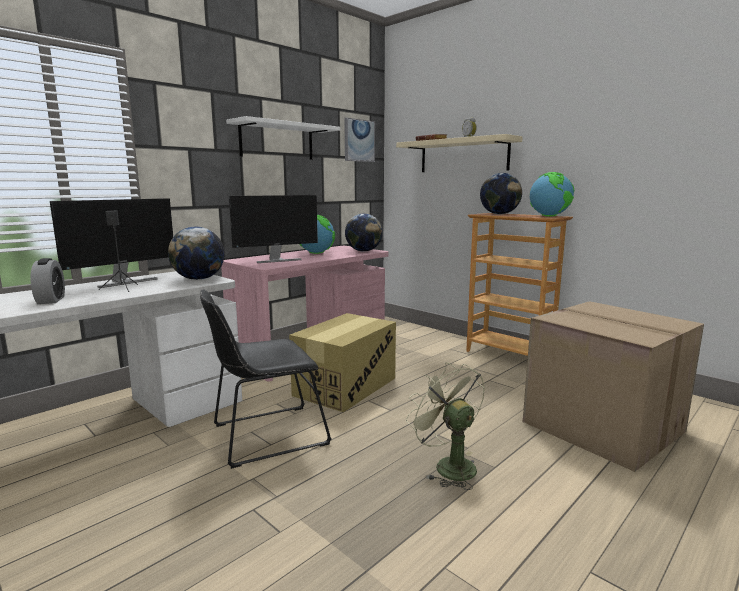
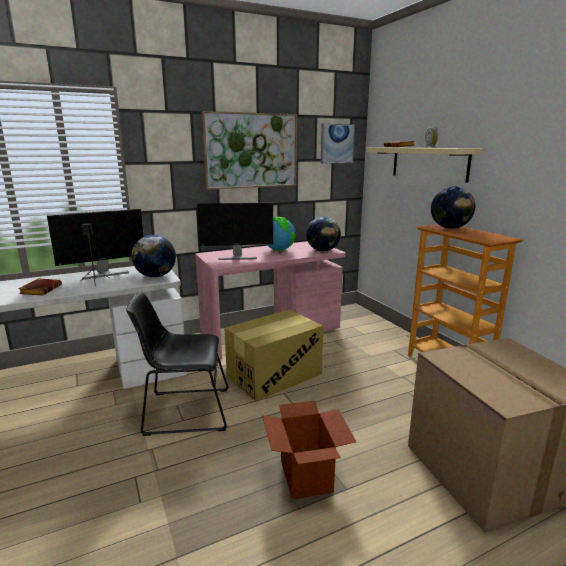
camera: 20 degrees right, 5 degrees up
alarm clock [31,258,65,304] -> brown book [18,278,62,296]
white shelf [226,116,341,160] -> picture [202,111,297,190]
green fan [406,362,485,490] -> cardboard box [262,400,357,499]
globe [530,172,574,217] -> none

